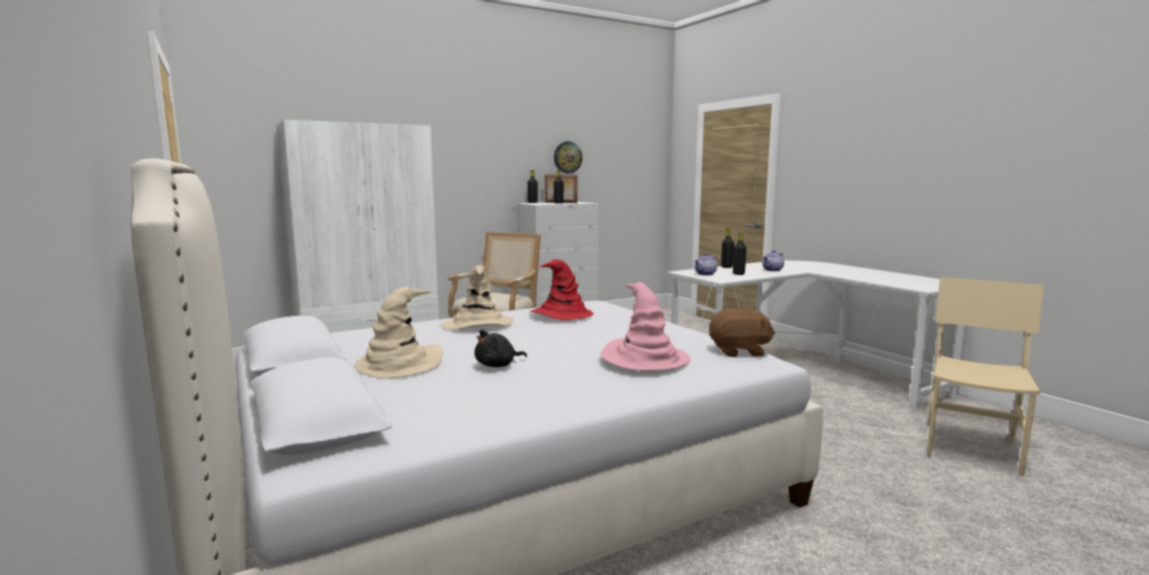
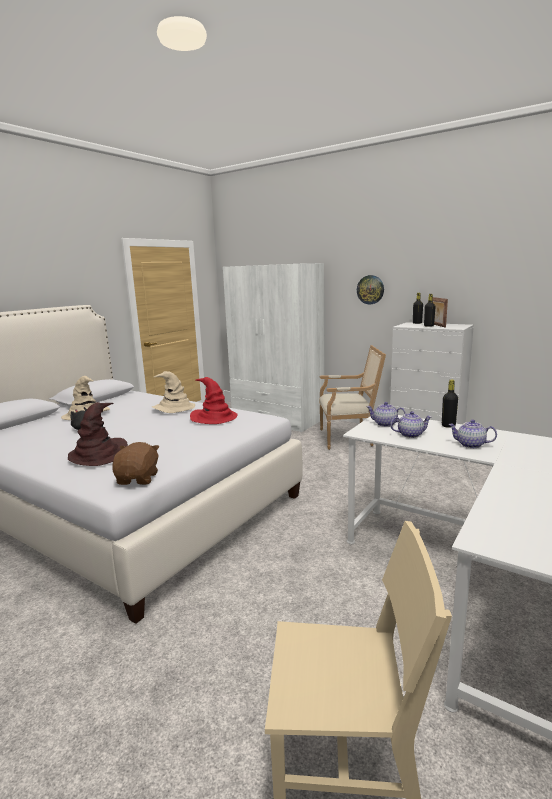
camera: 65 degrees right, 5 degrees up
wall clock [554,141,582,174] -> wall clock moved to [357,275,384,304]
pink hat [601,282,690,370] -> brown hat [68,402,128,466]
brown plush toy [709,309,775,357] -> brown plush toy turned 150 degrees counterclockwise [113,442,159,485]
black bottle [733,231,747,275] -> teapot [390,411,432,438]

